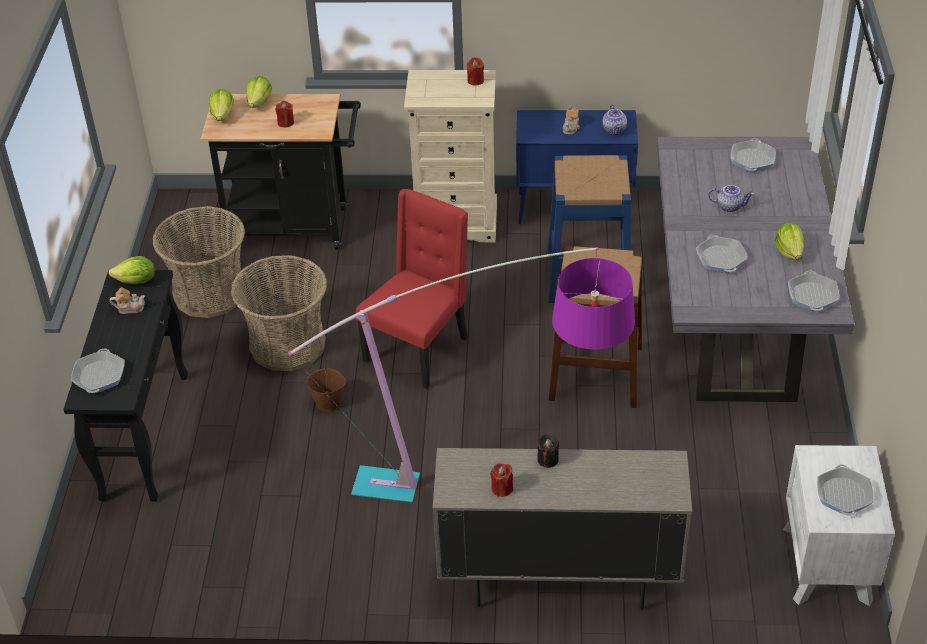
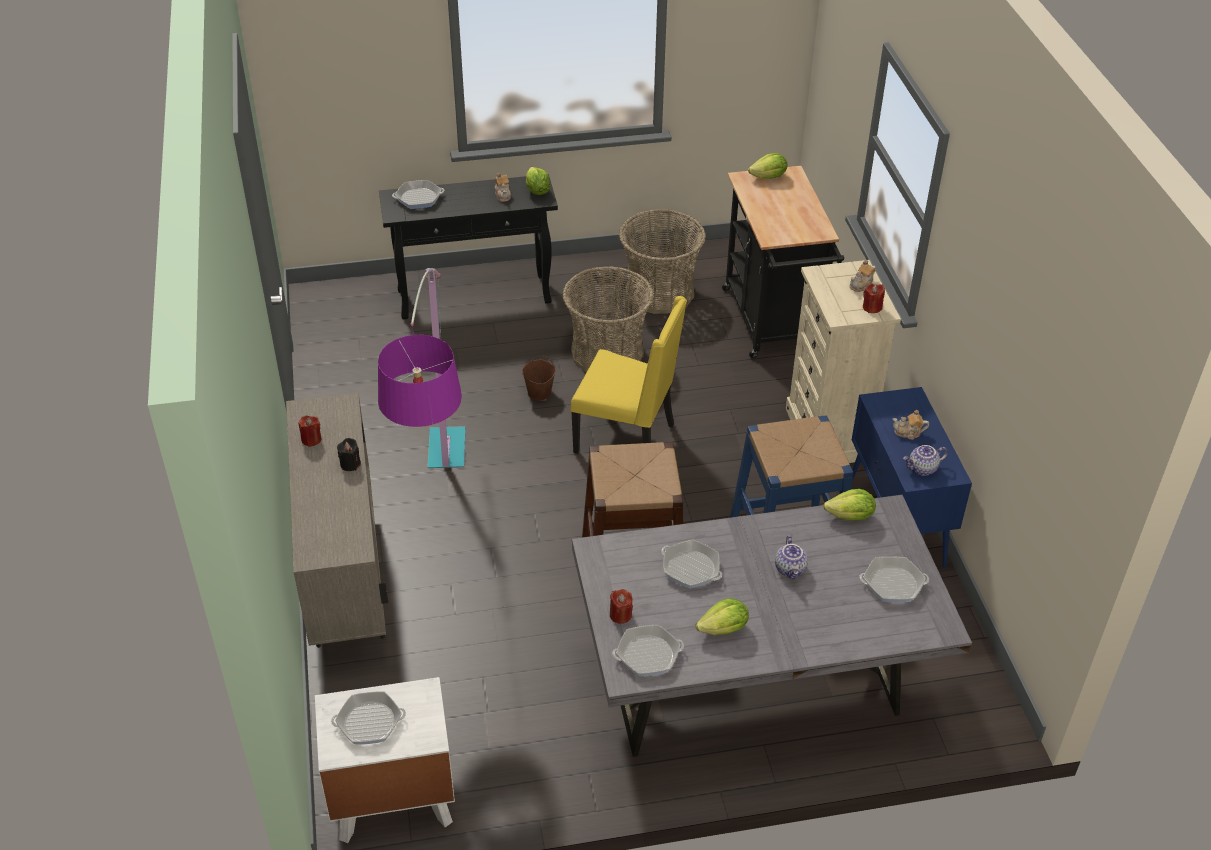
camera: 75 degrees right, 0 degrees up
lettuce [247,76,272,108] -> lettuce moved to [823,489,876,521]
red candle [275,101,294,127] -> red candle moved to [610,589,633,624]
red chair [356,189,468,389] -> yellow chair [570,296,687,454]
frying pan [696,235,748,273] -> frying pan turned 120 degrees counterclockwise [661,539,722,589]
none -> teapot [850,260,876,292]

